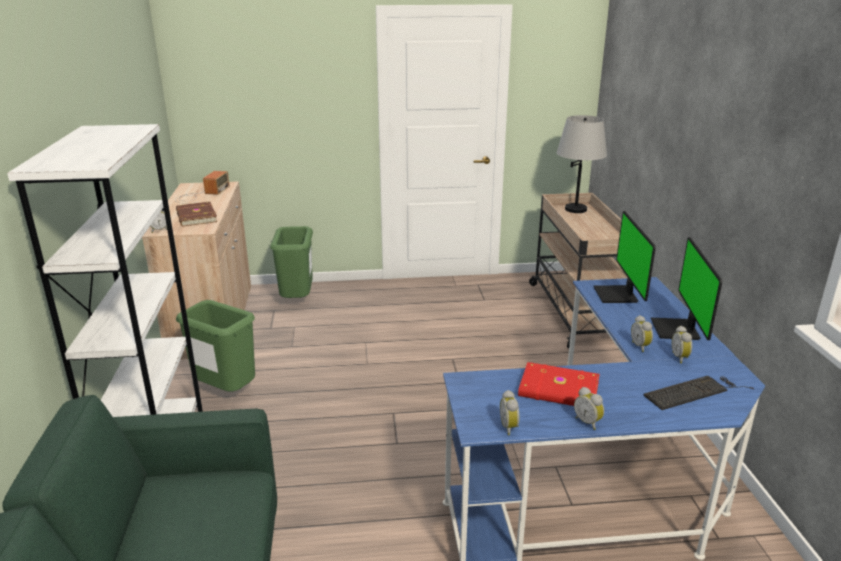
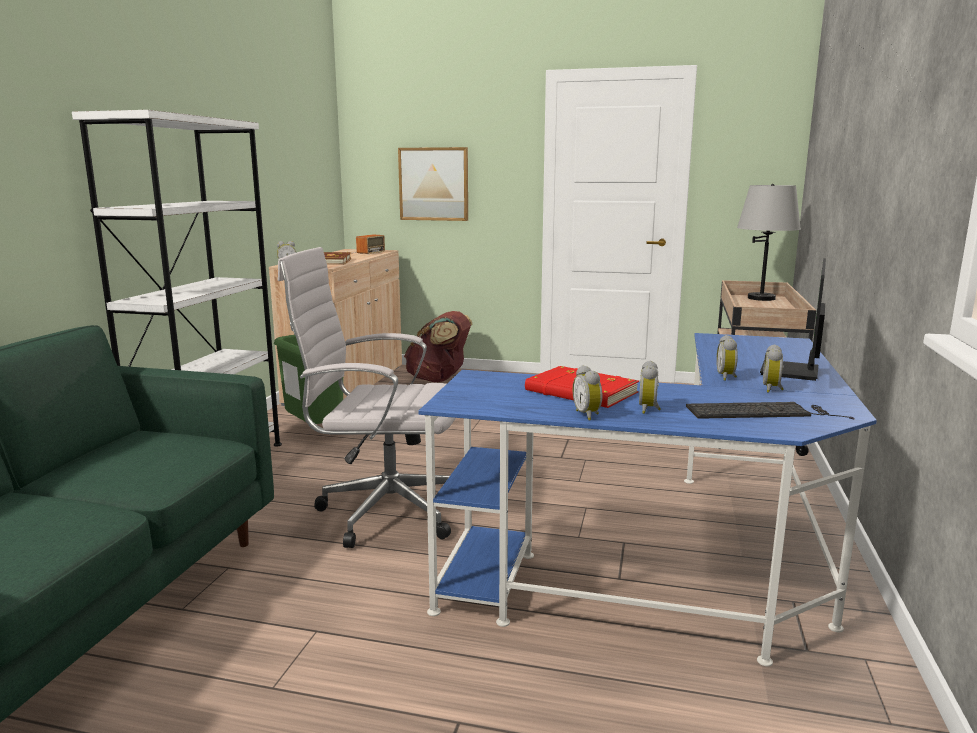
camera: 20 degrees right, 10 degrees down
green trash can [270,226,313,298] -> brown backpack [404,311,473,382]
alarm clock [500,390,519,435] -> alarm clock moved to [639,360,661,414]
monitor [593,211,656,303] -> none
none -> white office chair [278,247,456,548]
none -> picture [398,147,468,221]

